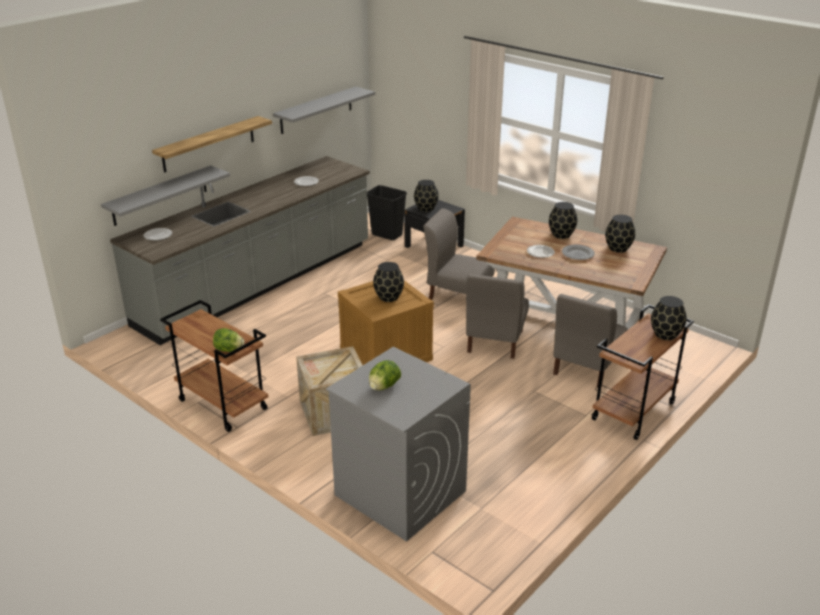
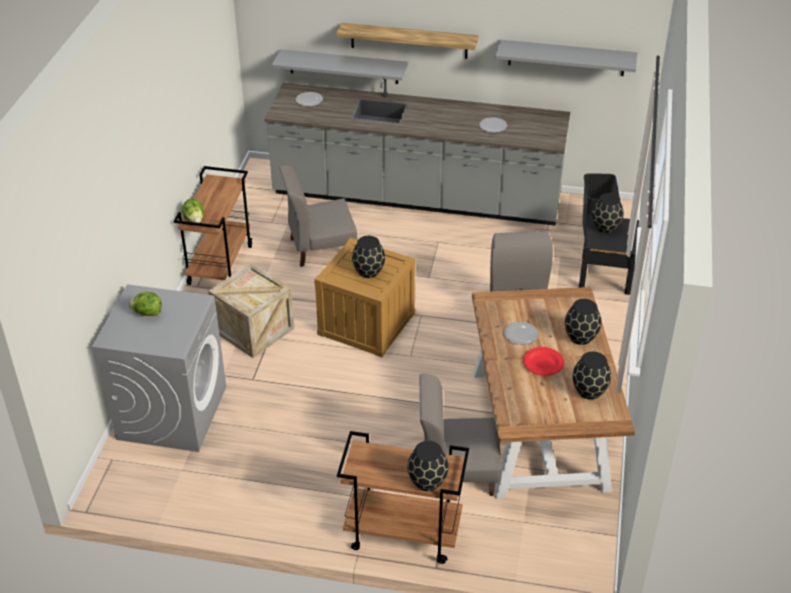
camera: 60 degrees right, 10 degrees up
grey chair [466,274,529,359] -> grey chair moved to [279,165,358,267]
grey plate [562,245,595,260] -> red plate [523,347,564,376]

